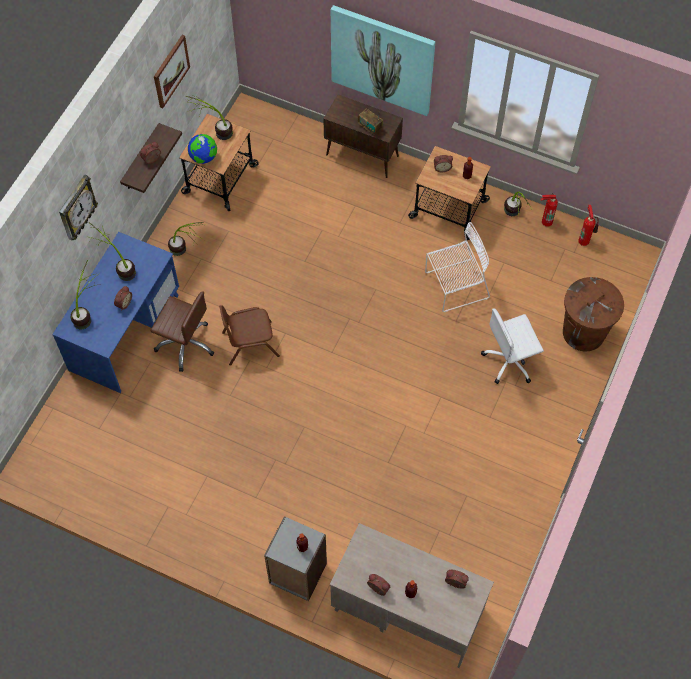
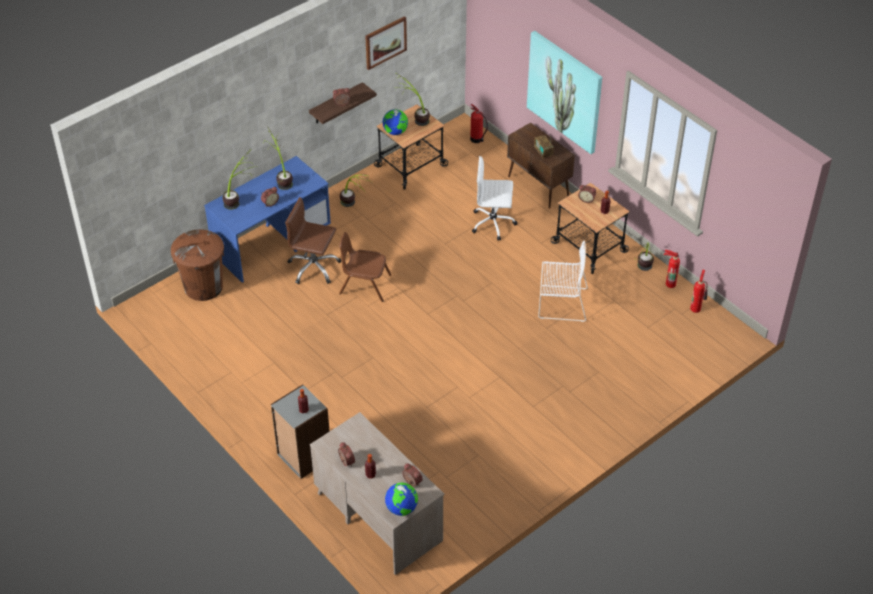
camera: 25 degrees right, 15 degrees down
wall clock [59,175,98,240] -> none
brown office chair [150,291,214,372] -> brown office chair turned 150 degrees clockwise [285,197,341,284]
white office chair [481,308,544,384] -> white office chair moved to [472,156,517,241]
brown trash can [563,277,624,351] -> brown trash can moved to [171,229,224,301]
none -> globe [385,483,418,516]
none -> fire extinguisher [470,104,488,143]

